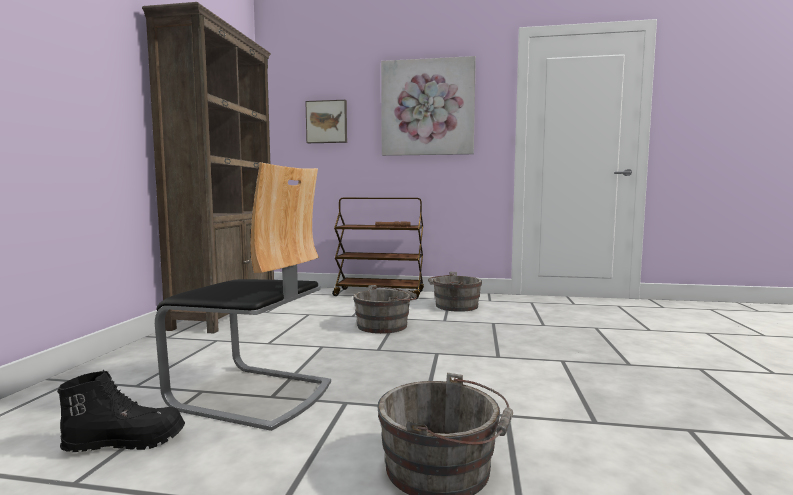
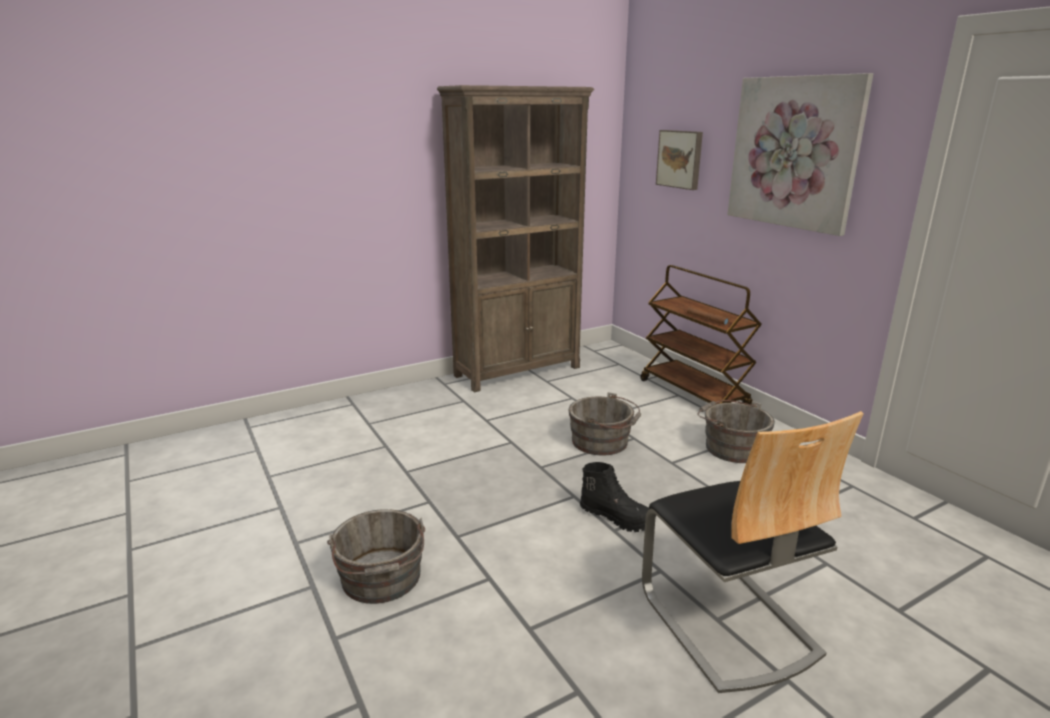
camera: 50 degrees right, 15 degrees up
black boot [57,370,185,452] -> black boot moved to [580,462,649,532]
chair [155,162,331,431] -> chair moved to [642,411,864,693]

